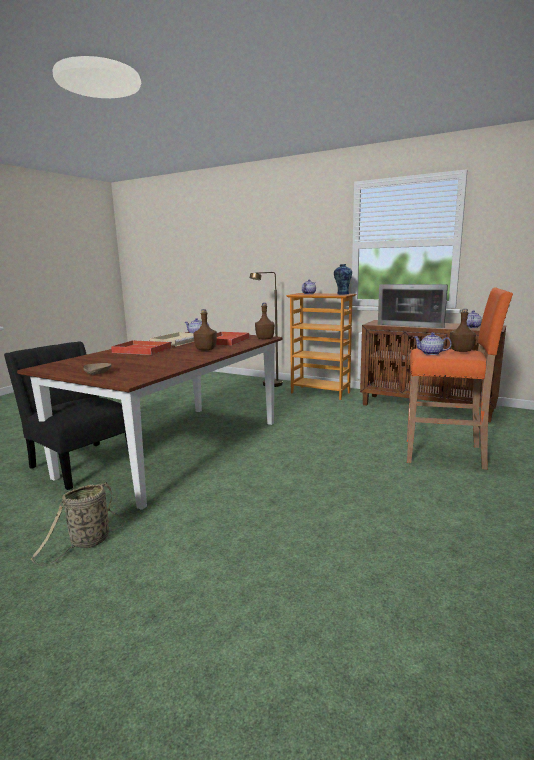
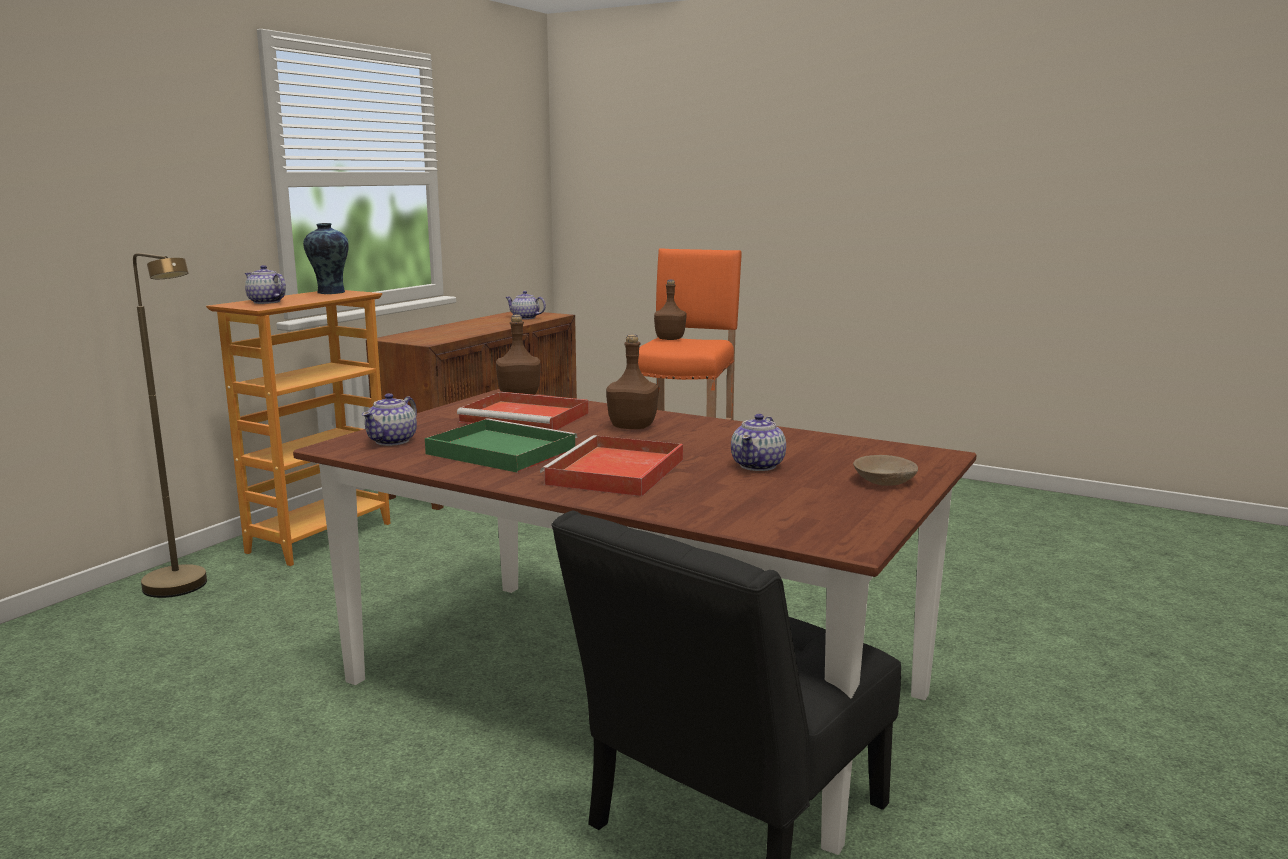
camera: 90 degrees left, 0 degrees up
basket [30,482,126,566] -> none
beige tray [150,332,195,347] -> green tray [425,418,577,473]
microwave [378,284,448,328] -> none
teapot [414,332,452,355] -> teapot moved to [731,414,786,471]

